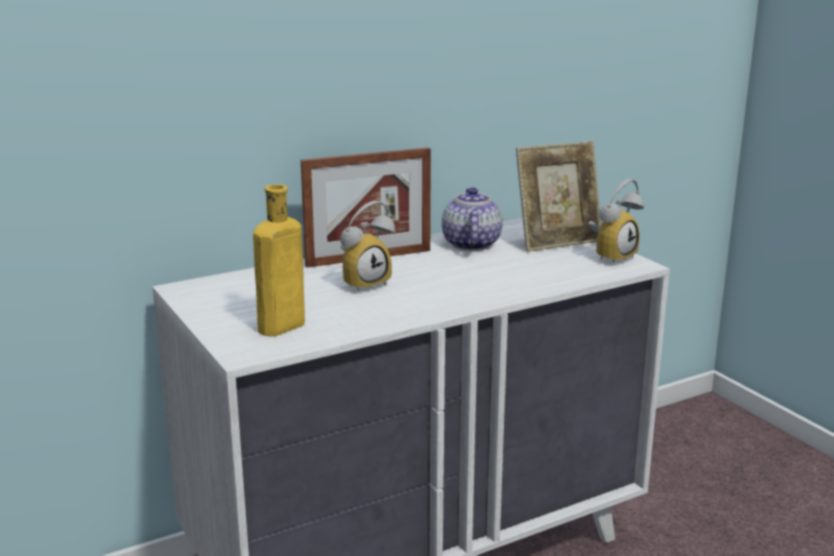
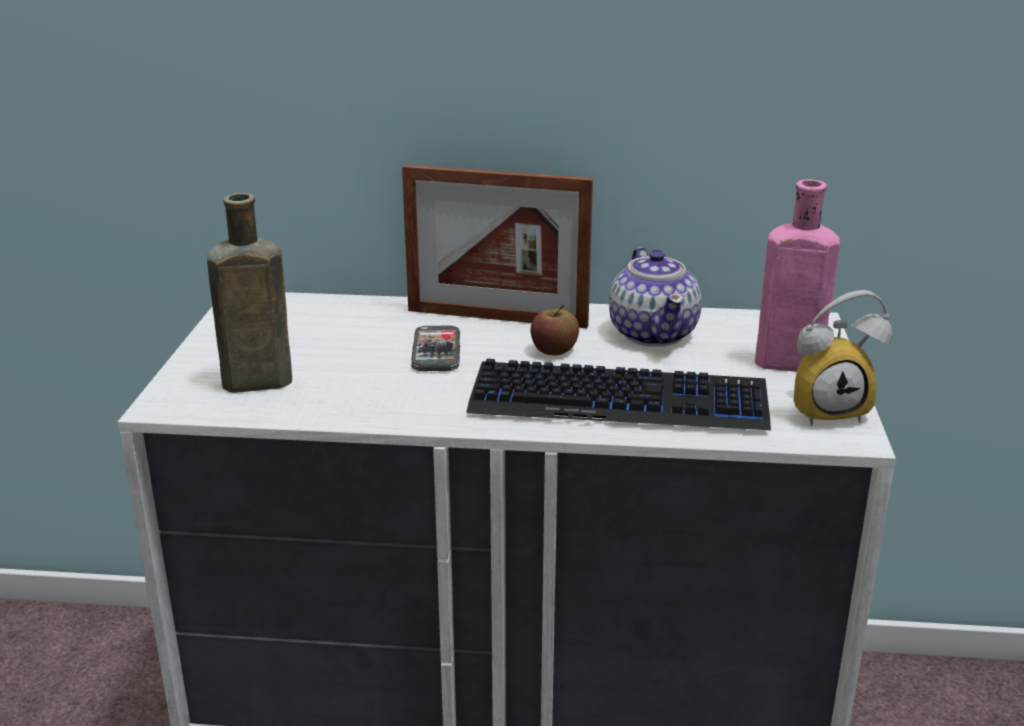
camera: 35 degrees right, 5 degrees up
yellow bottle [253,184,305,336] -> brown bottle [207,193,292,393]
alarm clock [340,201,395,293] -> phone [411,326,460,371]
teapot [442,187,503,251] -> teapot turned 135 degrees clockwise [609,247,702,347]
picture frame [516,141,601,252] -> pink bottle [755,179,840,372]
none -> keyboard [467,359,771,430]
none -> apple [530,305,579,355]

